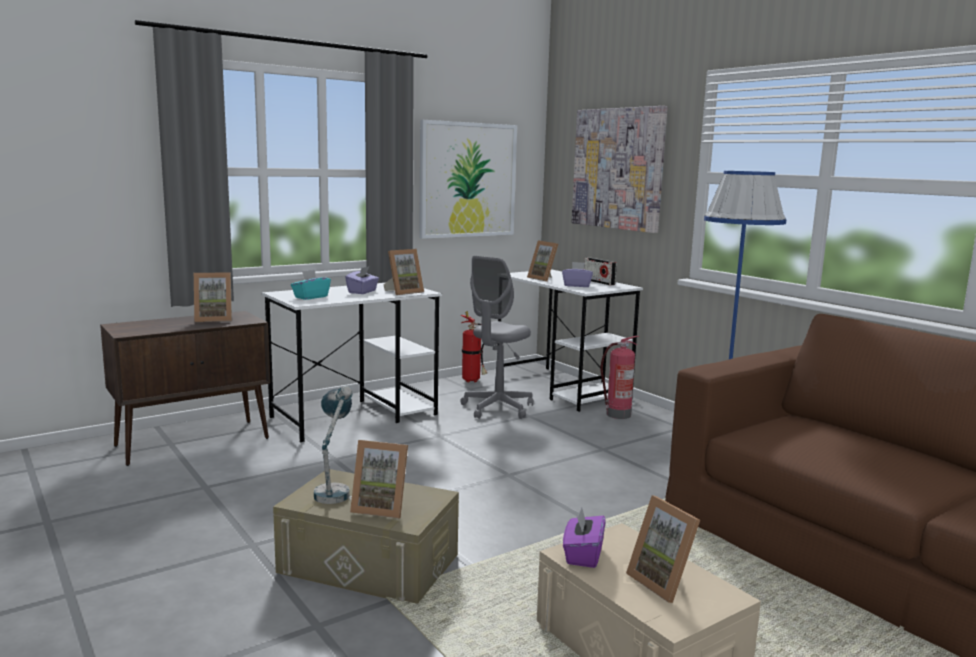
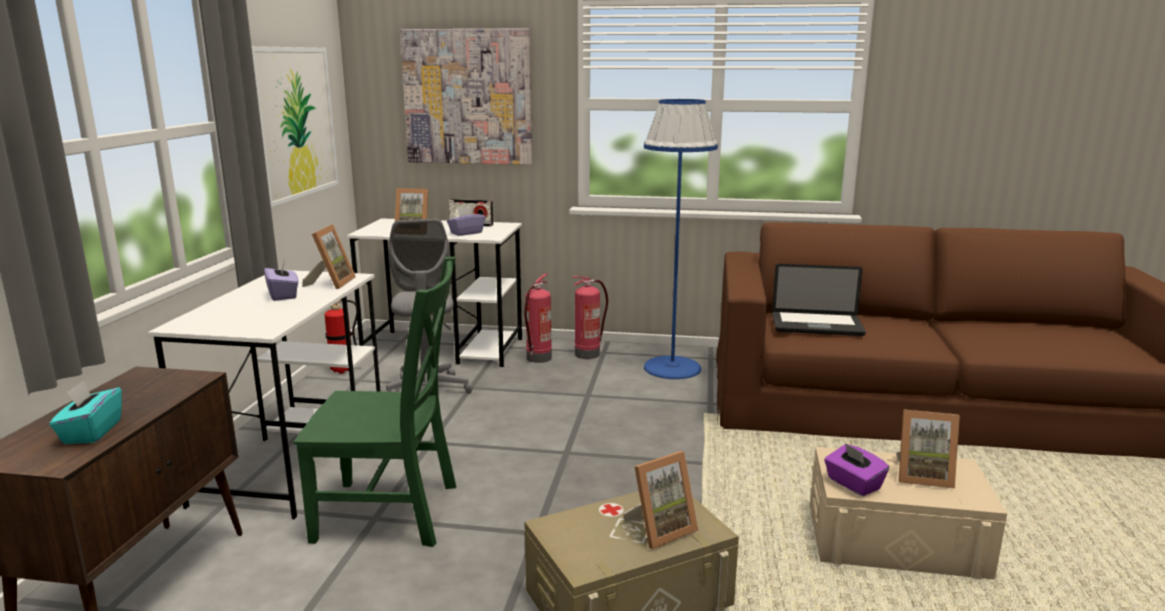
camera: 45 degrees left, 5 degrees up
picture frame [194,272,232,322] -> none
turquoise tissue box [291,270,331,300] -> turquoise tissue box moved to [49,380,122,444]
table lamp [314,386,352,504] -> none
none -> green chair [294,257,456,547]
none -> fire extinguisher [573,276,608,359]
none -> laptop [772,264,866,336]

